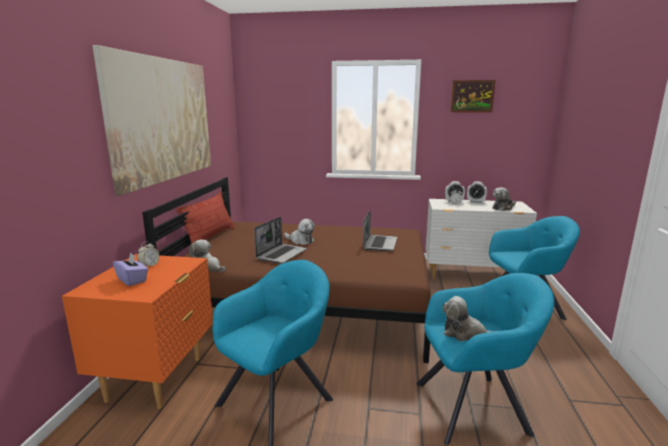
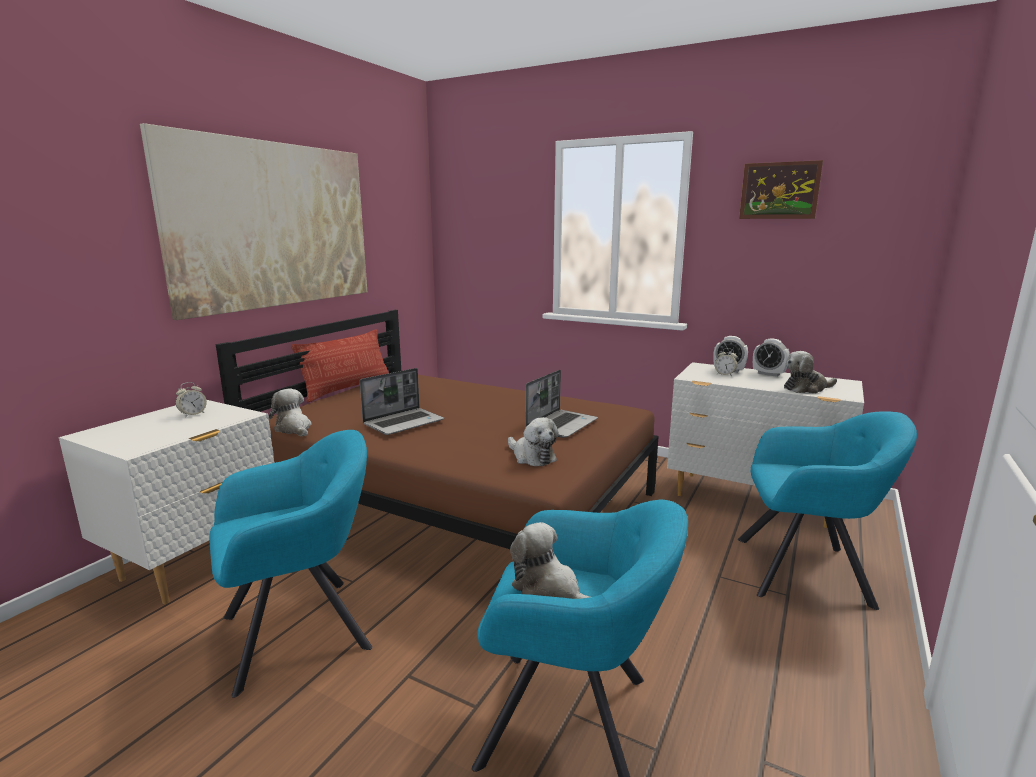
camera: 20 degrees right, 0 degrees up
orange nightstand [62,254,213,409] -> white nightstand [59,400,275,604]
purple tissue box [113,253,148,286] -> none
plush toy [284,219,315,245] -> plush toy moved to [508,417,559,466]

